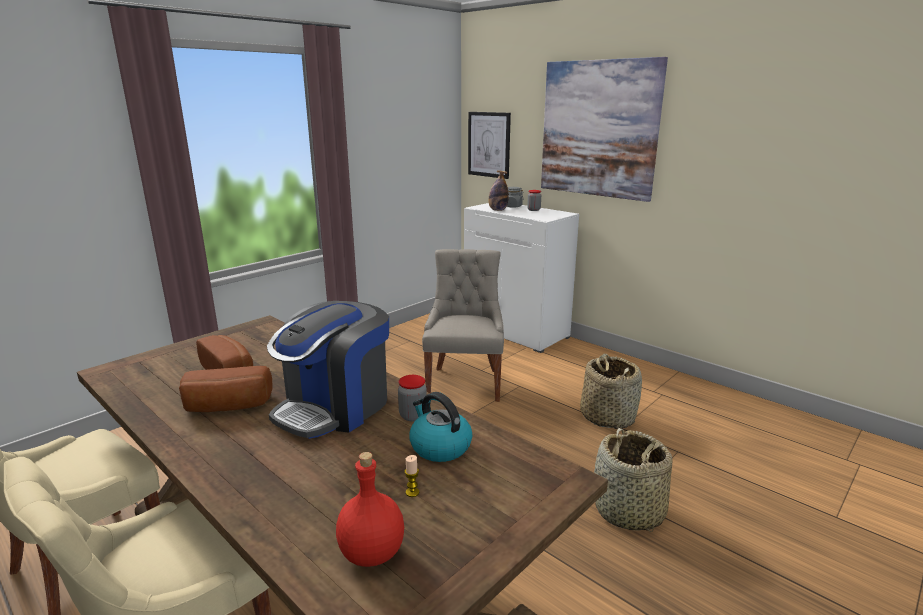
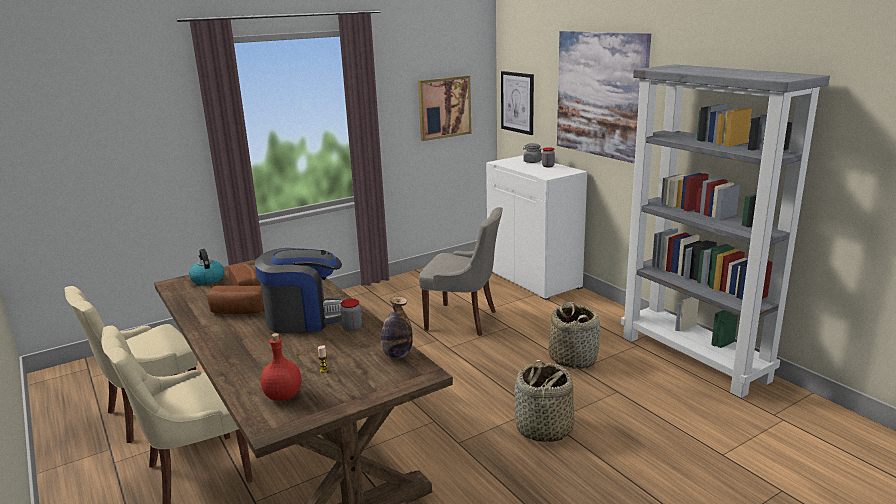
camera: 15 degrees right, 0 degrees up
coffee machine [267,301,389,439] -> coffee machine turned 150 degrees counterclockwise [255,248,344,333]
kettle [409,392,472,462] -> kettle moved to [189,249,224,285]
grey chair [422,249,504,402] -> grey chair turned 90 degrees clockwise [419,207,503,336]
bottle [489,170,509,211] -> bottle moved to [381,296,413,359]
none -> picture [418,75,471,141]
none -> grey bookcase [621,64,830,398]

